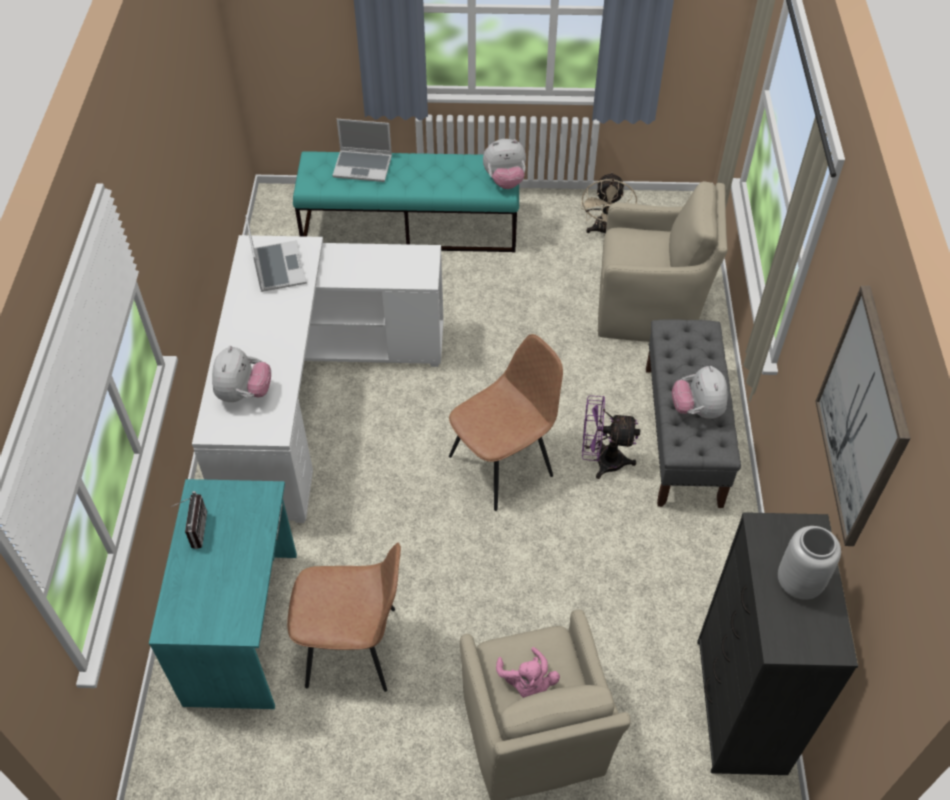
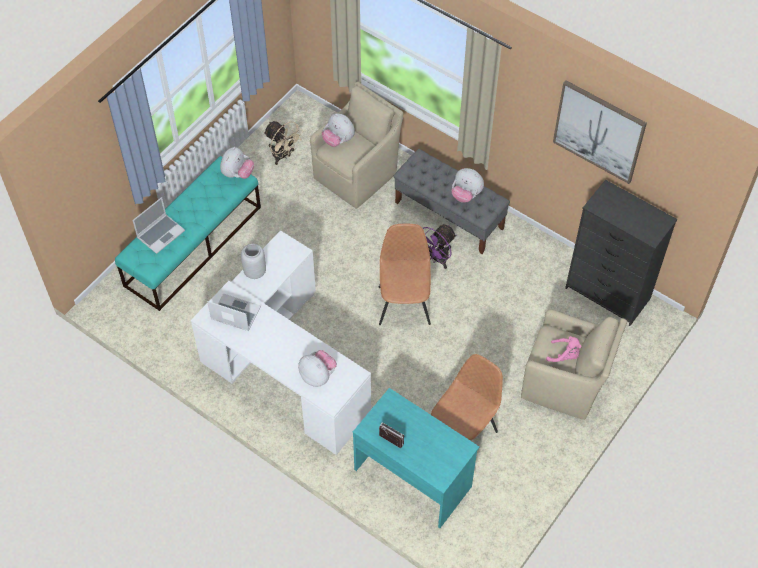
camera: 55 degrees left, 5 degrees up
grey vase [778,526,841,600] -> grey vase moved to [241,244,266,279]
none -> plush toy [322,114,355,147]

